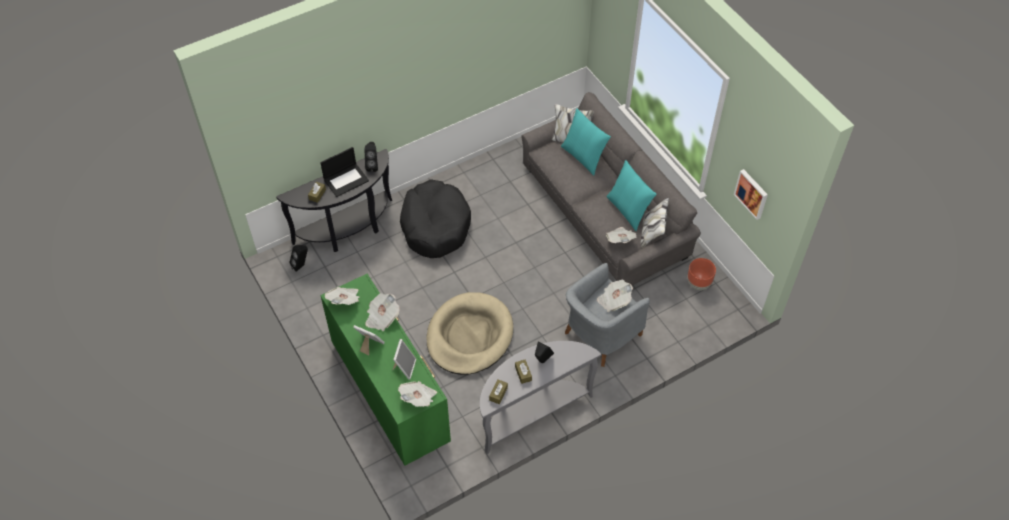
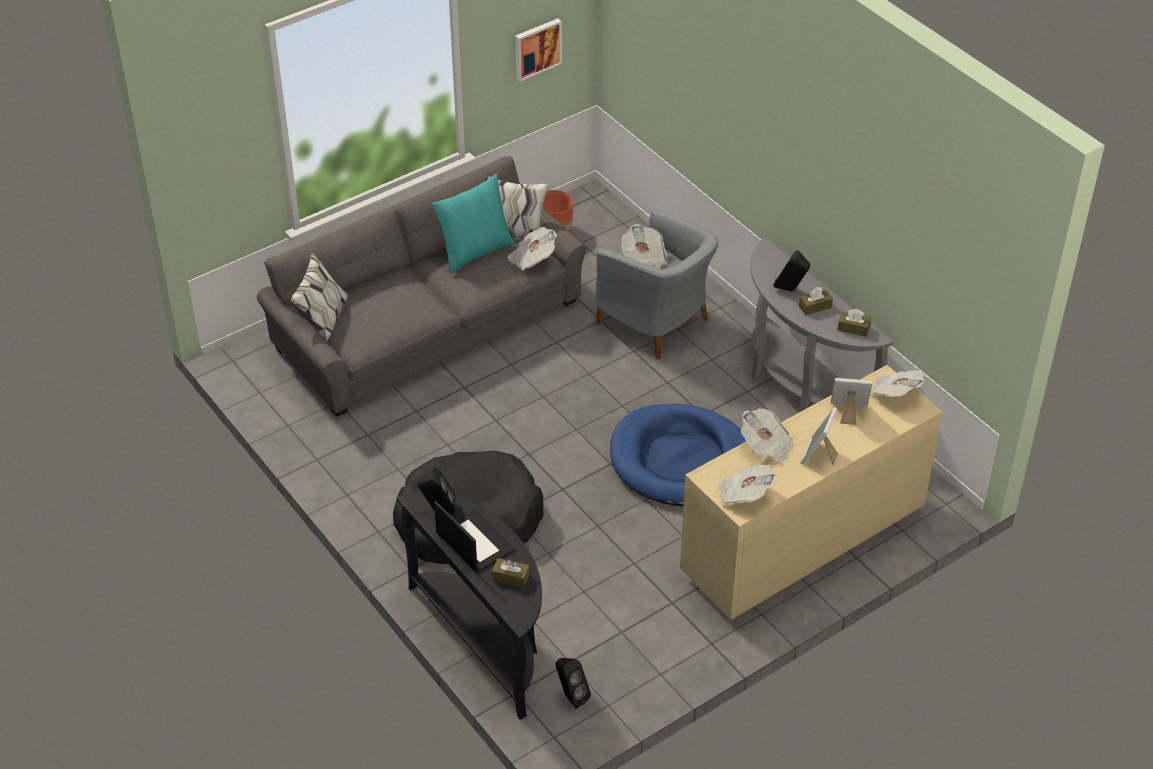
camera: 95 degrees left, 10 degrees down
green dresser [320,274,451,466] -> beige dresser [680,365,943,619]
beige dog bed [427,292,513,375] -> blue dog bed [610,404,746,507]
turquoise pillow [561,108,611,176] -> none

